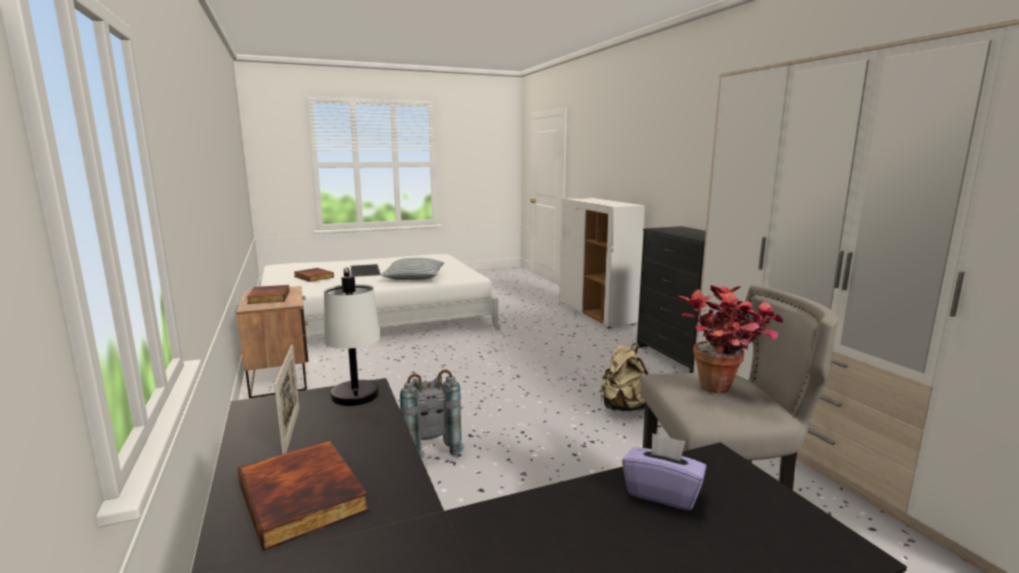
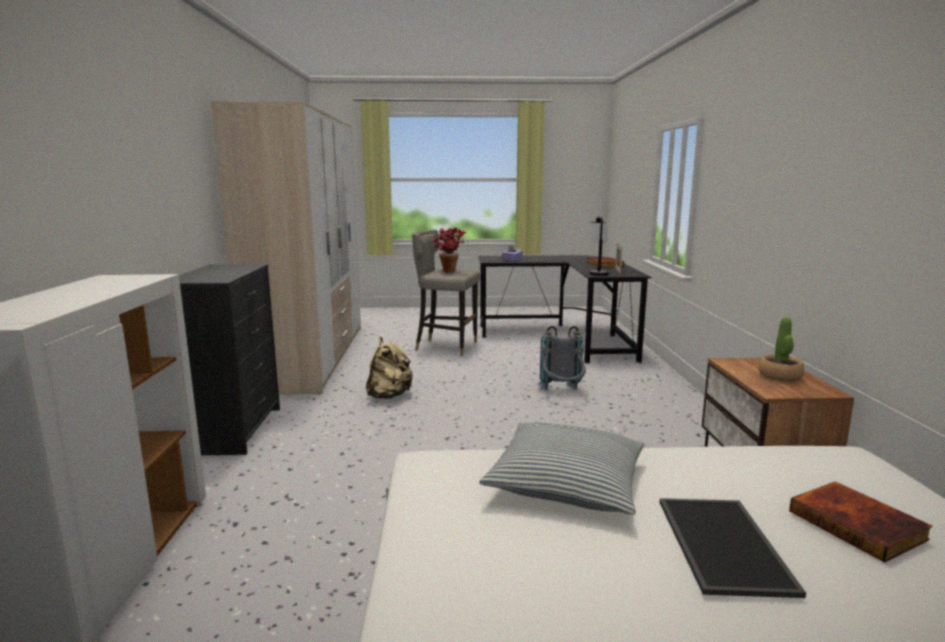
camera: 160 degrees left, 0 degrees up
book [247,285,290,304] -> potted plant [759,317,804,382]

